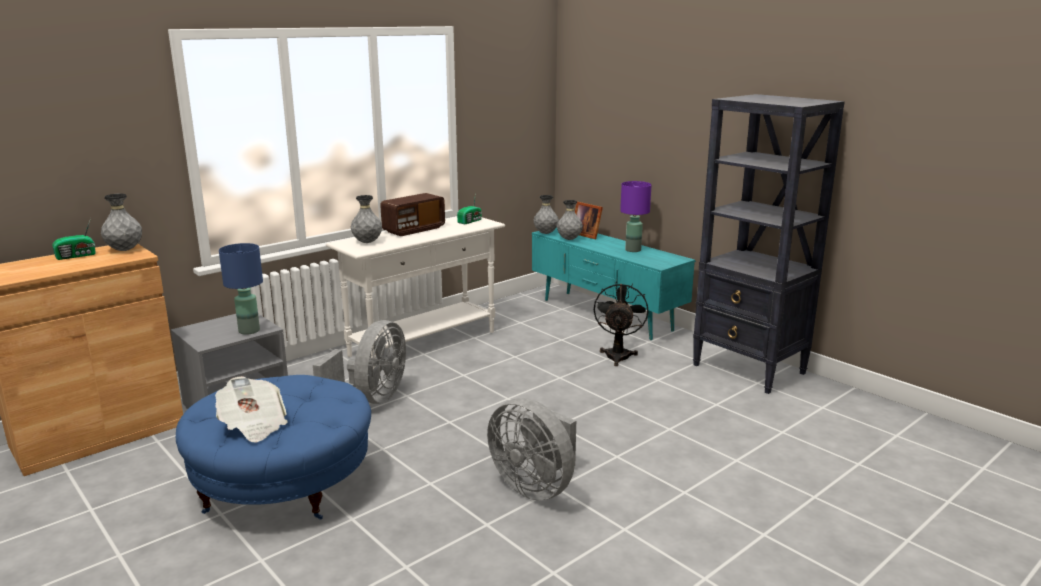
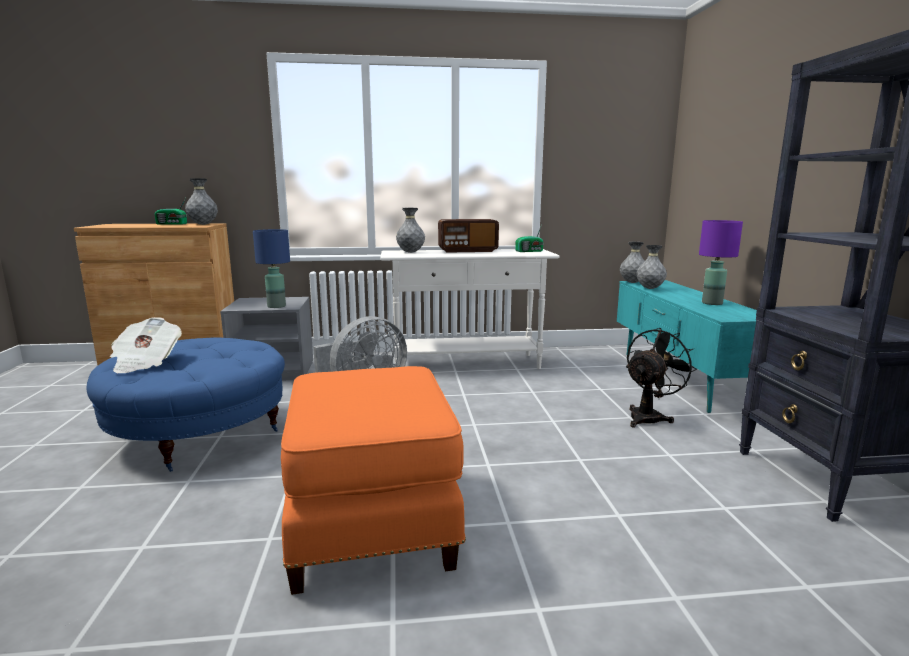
camera: 35 degrees right, 5 degrees down
grey fan [487,398,576,500] -> orange ottoman [281,366,466,595]
picture frame [575,202,603,239] -> none

